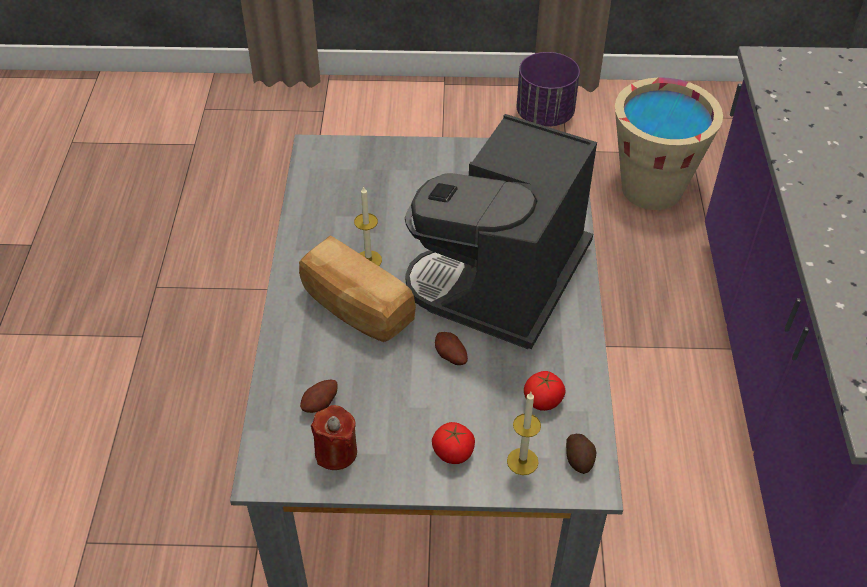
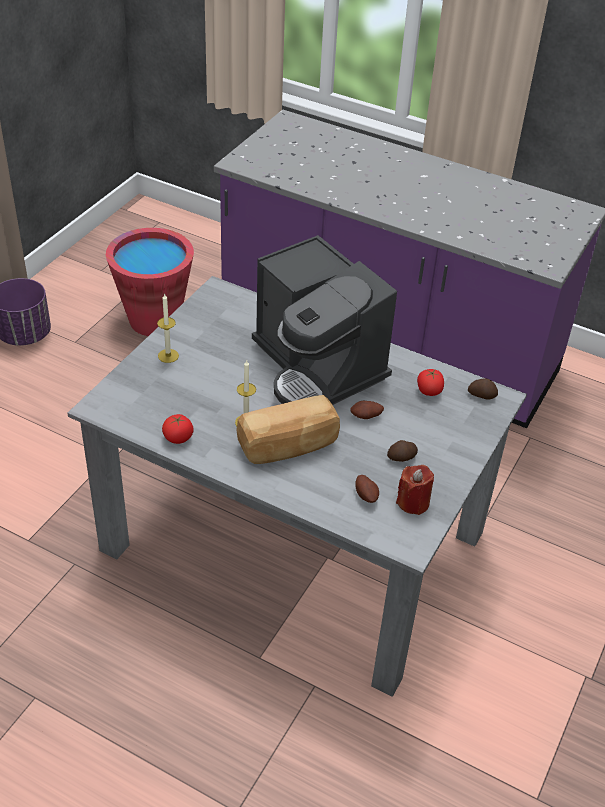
camera: 65 degrees left, 5 degrees down
tomato [432,422,475,464] -> tomato moved to [162,414,194,444]
candle [507,392,541,475] -> candle moved to [157,293,179,363]
beige bucket [615,77,723,210] -> red bucket [106,228,194,336]
none -> potato [387,440,418,462]

